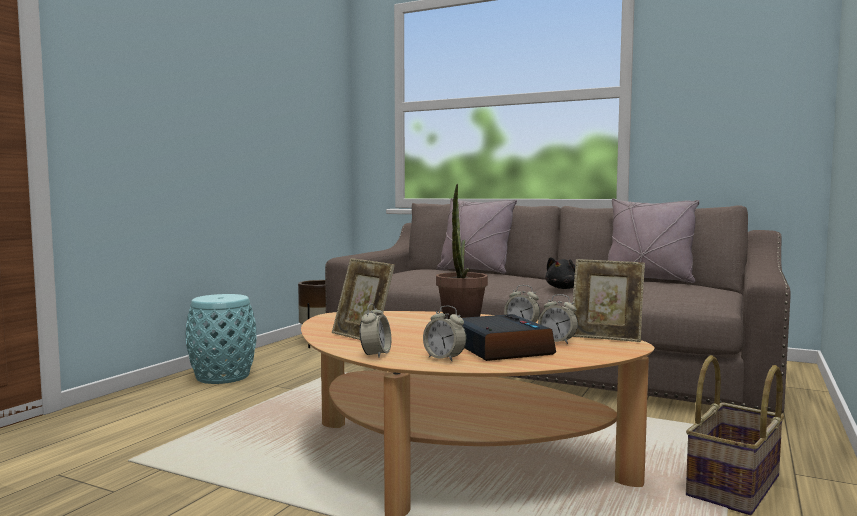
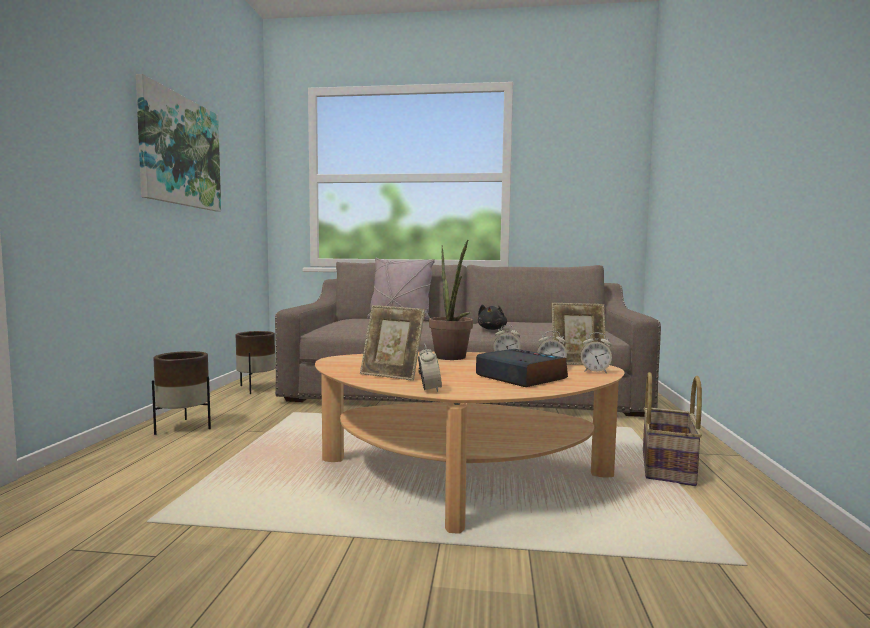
camera: 20 degrees left, 0 degrees up
turquoise stool [186,294,257,384] -> brown planter [152,351,211,435]
alarm clock [423,305,466,361] -> alarm clock moved to [581,333,612,373]
purple pillow [608,198,699,283] -> none
none -> picture [136,74,221,211]

